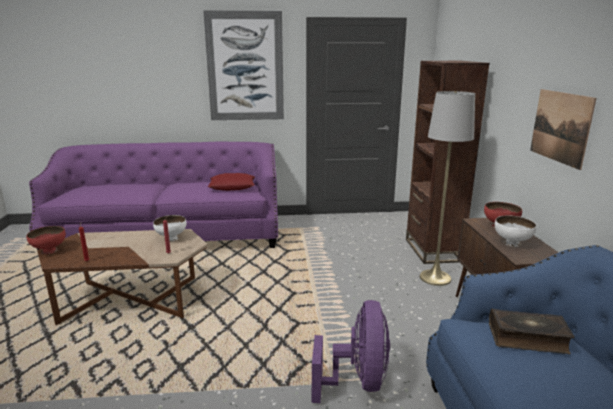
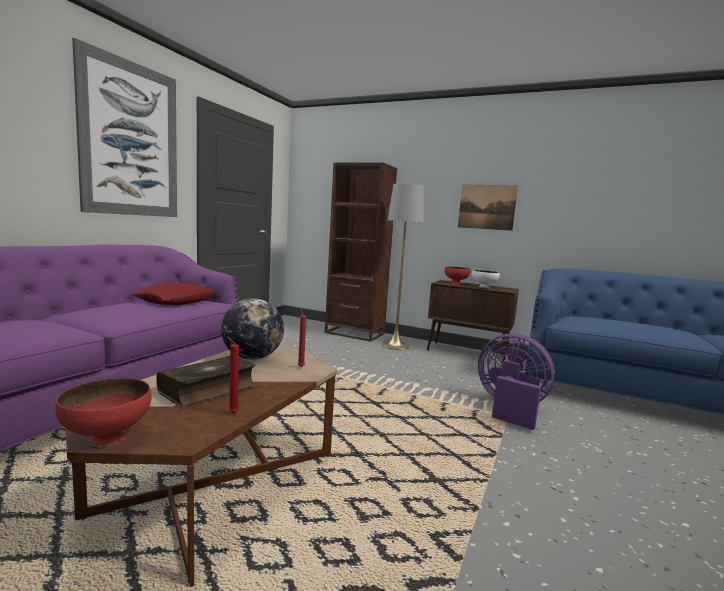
camera: 60 degrees left, 10 degrees down
white bowl [153,215,187,241] -> globe [221,298,284,360]
book [489,309,574,354] -> book moved to [157,356,255,407]

